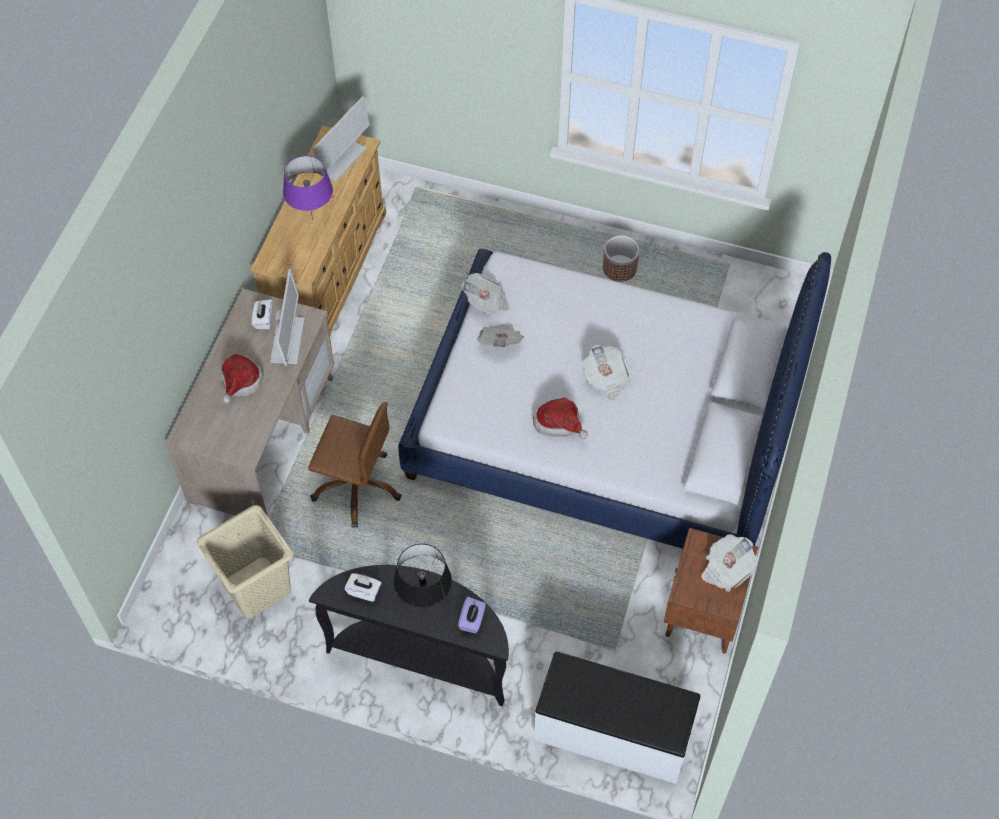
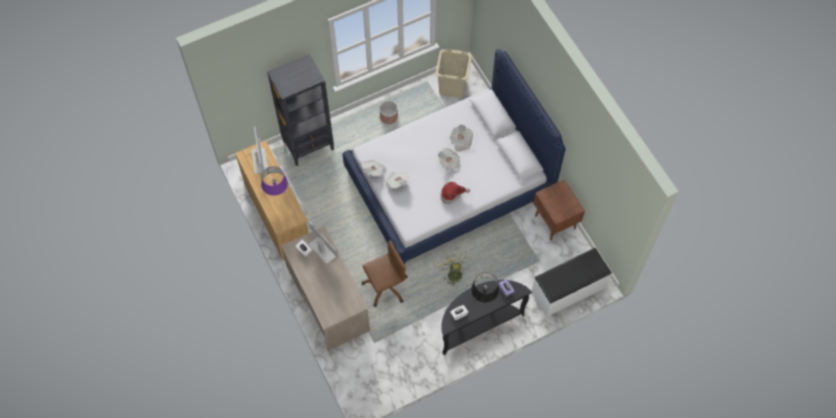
camera: 45 degrees left, 5 degrees up
beige laundry basket [197,505,293,618] -> beige laundry basket moved to [435,49,472,98]
hat [220,354,264,404] -> none
newspaper [701,534,757,592] -> newspaper moved to [450,125,473,152]
none -> black bookcase [267,54,334,166]
none -> green fan [438,252,469,286]

